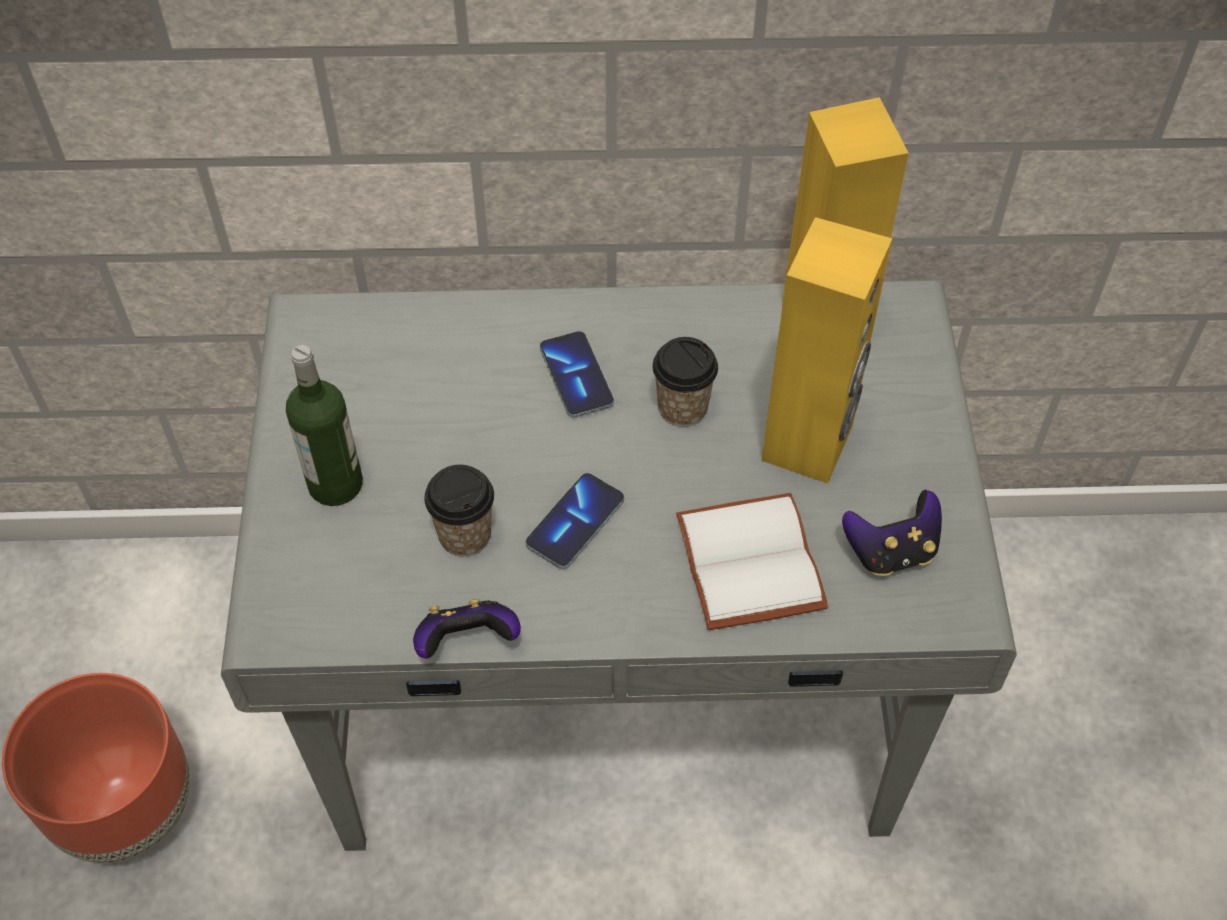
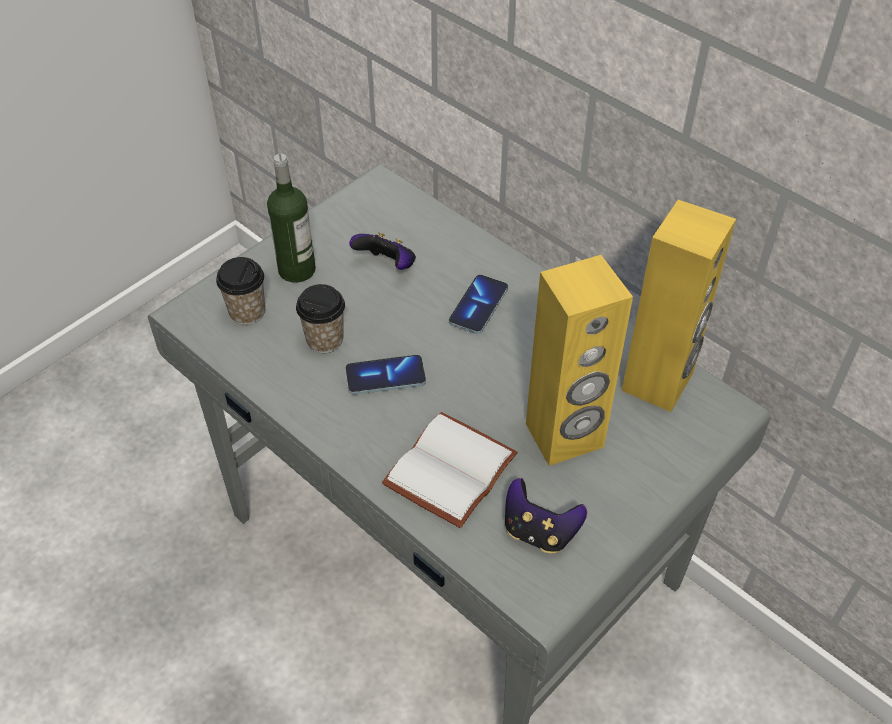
camera: 45 degrees right, 5 degrees down
brown planter [2,673,190,863] -> none
game controller [413,599,521,658] -> game controller moved to [349,232,416,270]
cup [653,337,718,427] -> cup moved to [216,257,265,325]

